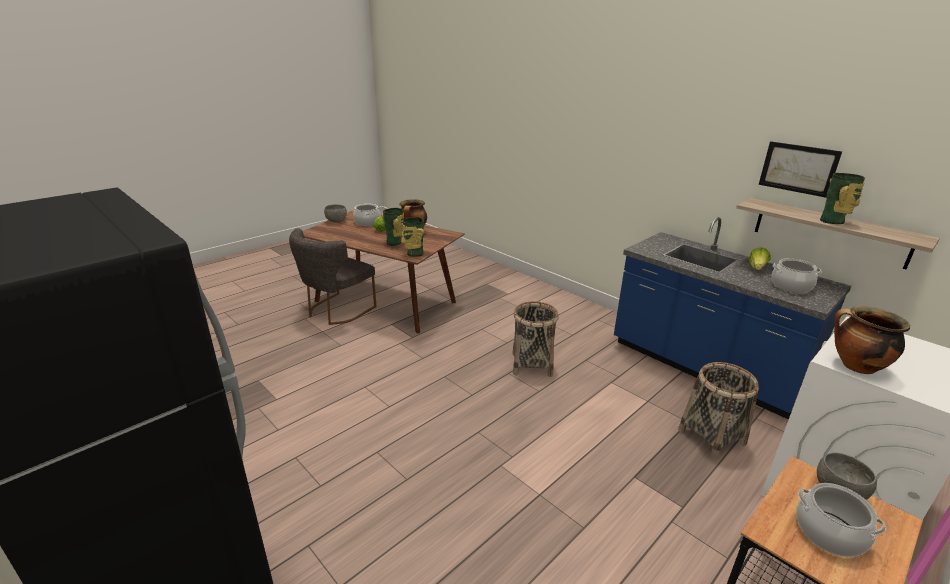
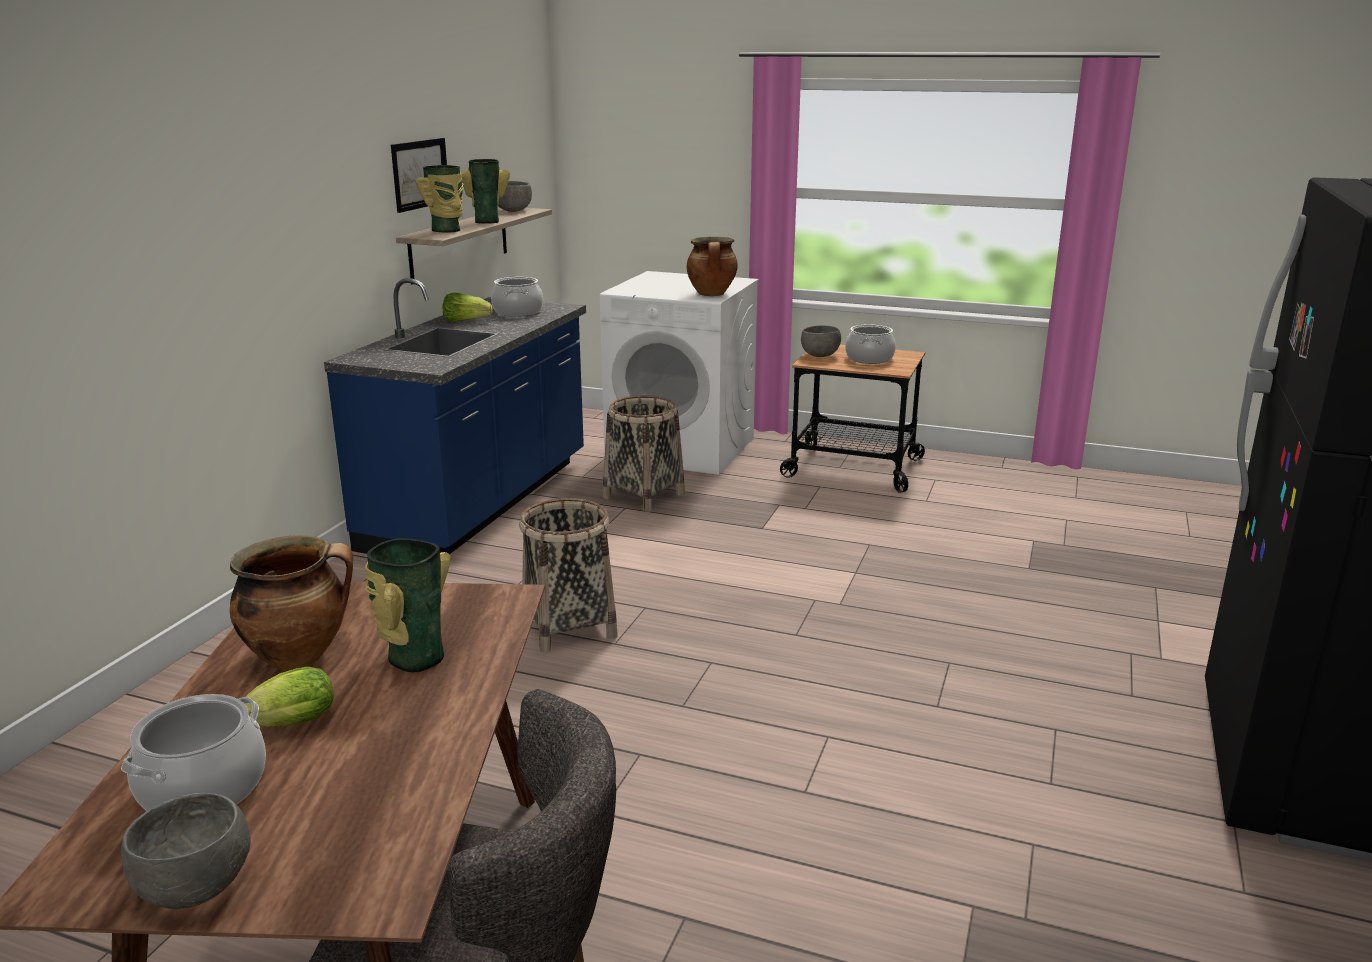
camera: 115 degrees left, 5 degrees down
vase [401,217,424,257] -> vase moved to [415,165,463,233]
none -> grey bowl [499,181,532,212]

